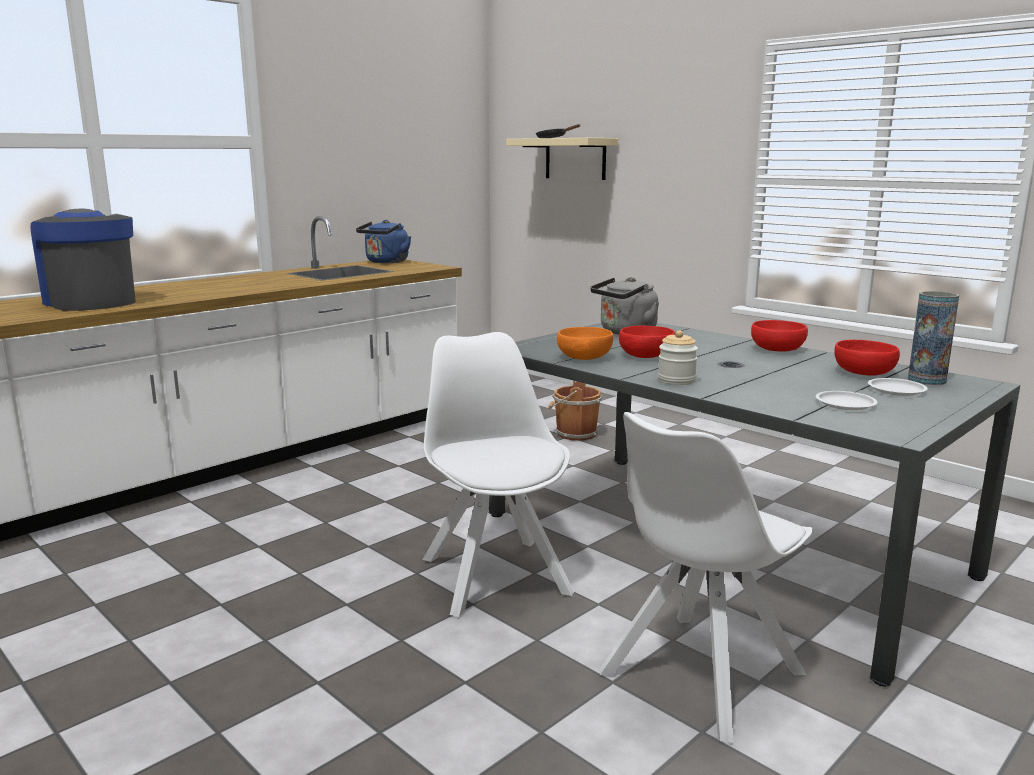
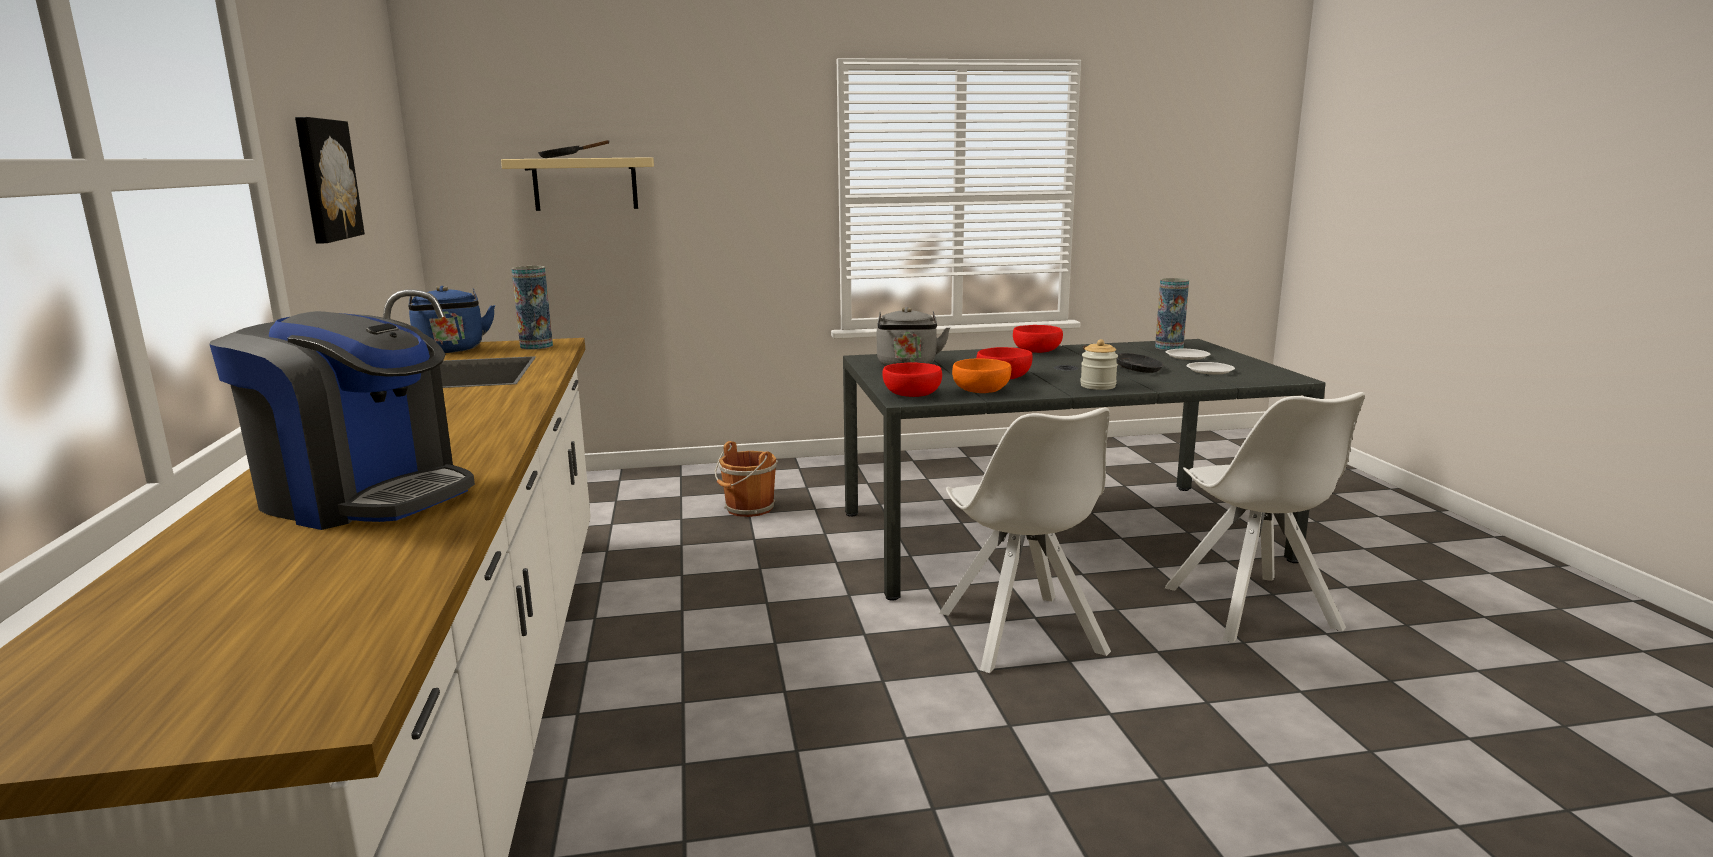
camera: 55 degrees left, 0 degrees up
coffee machine [31,209,136,311] -> coffee machine turned 150 degrees counterclockwise [209,311,475,530]
white chair [422,332,574,617] -> white chair turned 120 degrees counterclockwise [939,408,1111,673]
red bowl [835,340,900,376] -> red bowl moved to [882,363,942,397]
none -> picture [295,117,365,244]
none -> vase [511,266,553,350]
none -> black frying pan [1082,346,1163,373]

